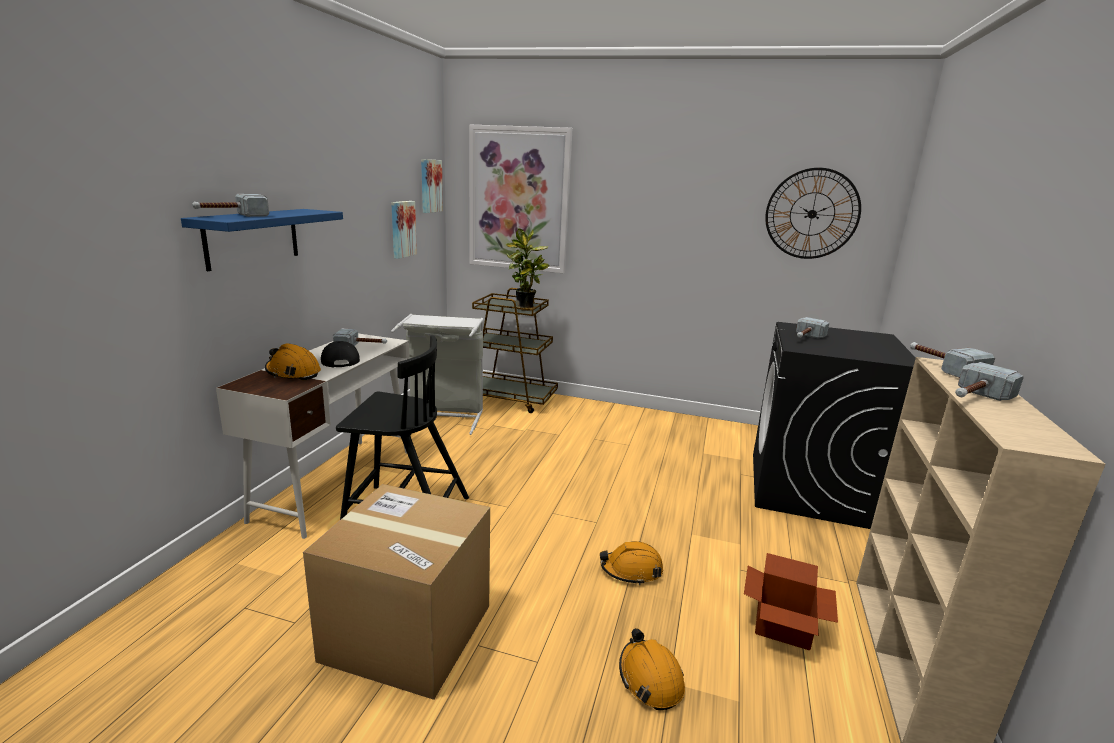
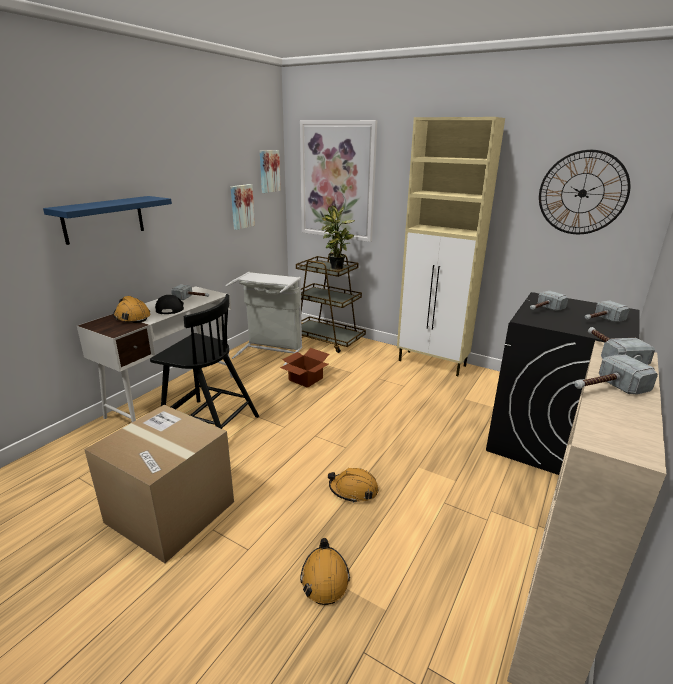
camera: 15 degrees right, 5 degrees up
hammer [192,194,269,217] -> hammer moved to [585,300,629,322]
cardboard box [744,553,838,651] -> cardboard box moved to [280,348,329,388]
none -> beige cabinet [397,117,505,376]

